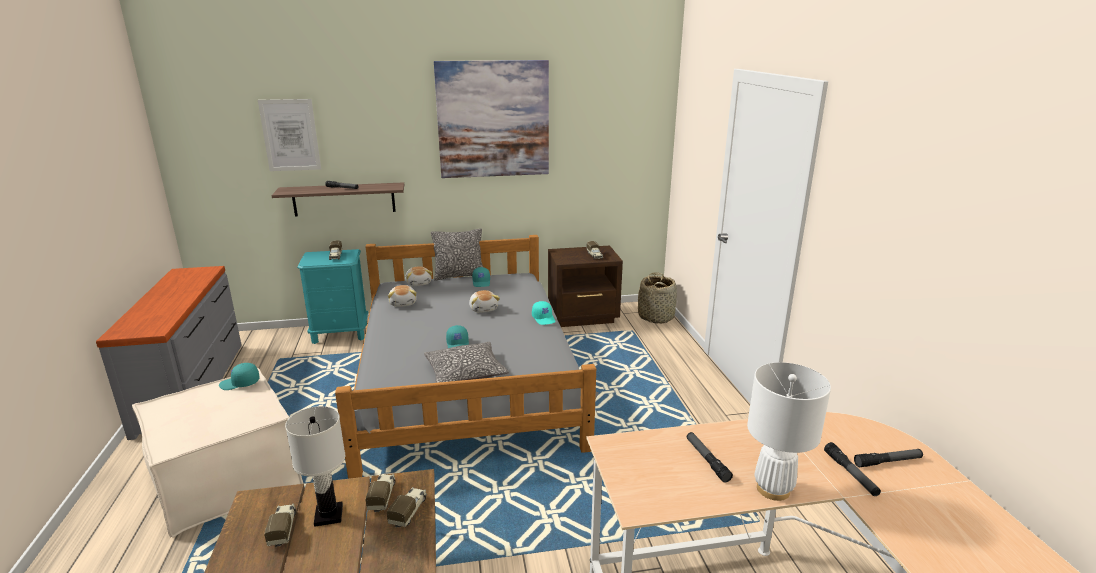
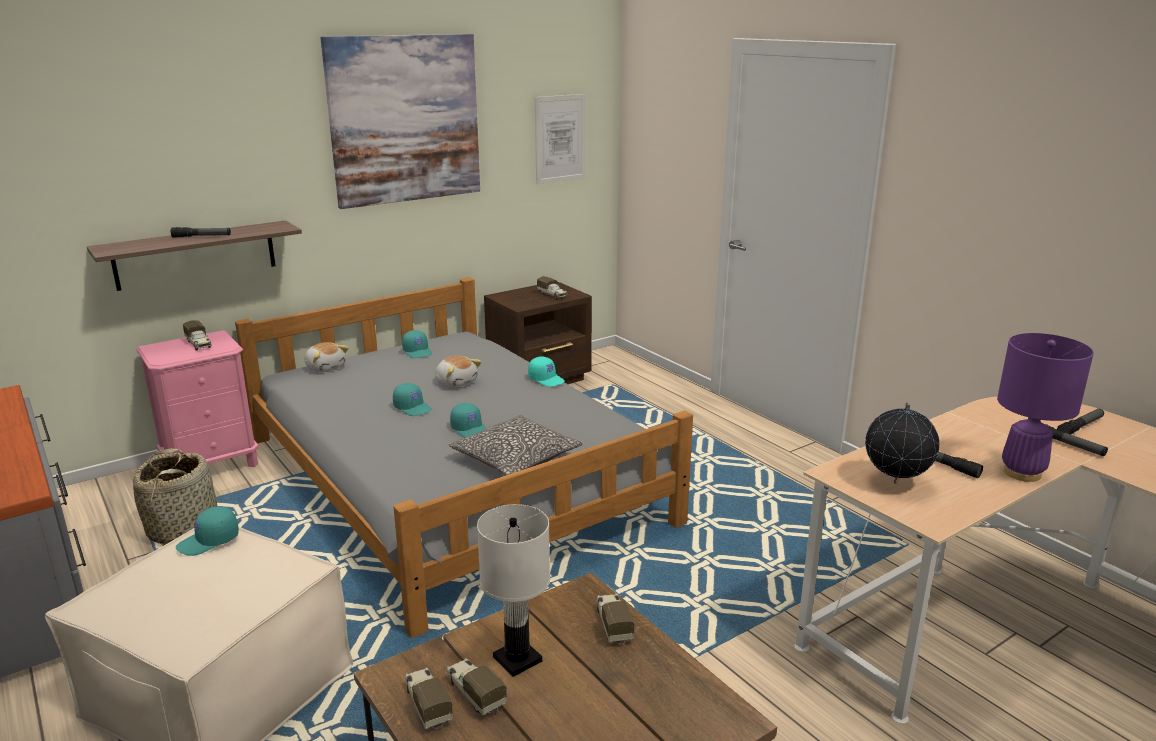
camera: 25 degrees left, 0 degrees up
picture [258,99,321,171] -> picture moved to [535,94,586,184]
turquoise nightstand [297,249,368,344] -> pink nightstand [136,330,259,467]
toy truck [365,474,396,513] -> toy truck moved to [404,667,453,729]
plush toy [388,285,417,307] -> none
pillow [431,228,483,281] -> none
basket [638,273,677,324] -> basket moved to [133,448,217,546]
white table lamp [747,362,831,501] -> purple table lamp [997,333,1094,482]
none -> turquoise cap [393,383,432,416]
none -> globe [865,403,940,484]

